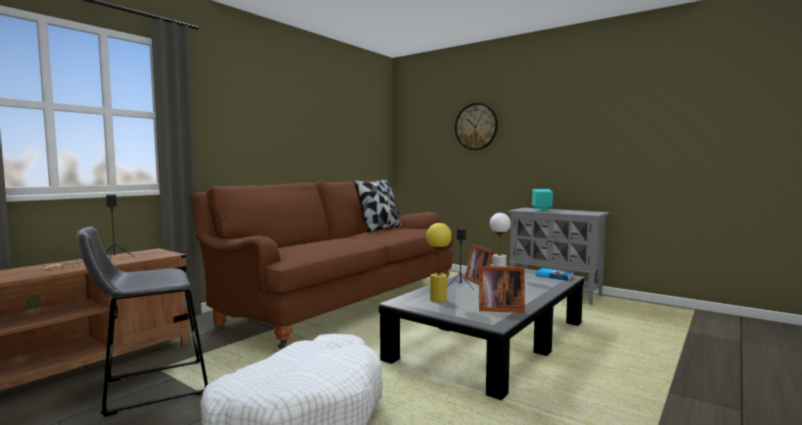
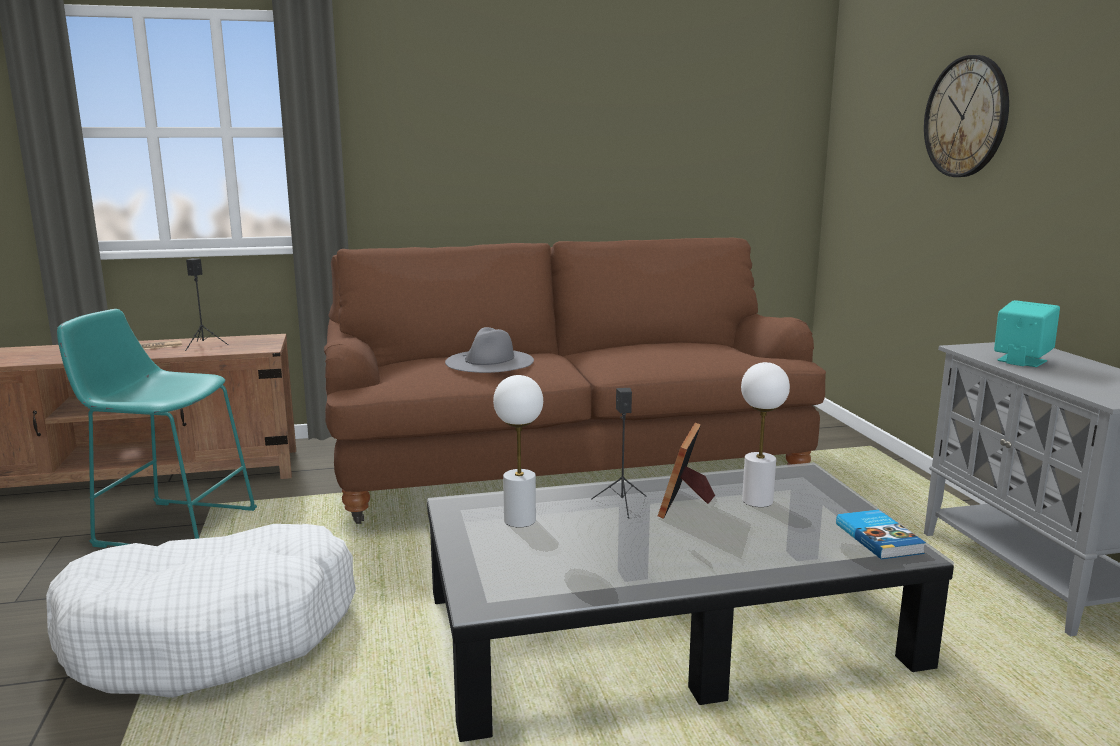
camera: 40 degrees right, 10 degrees up
grey stool [77,226,208,417] -> turquoise stool [57,309,257,548]
pillow [353,179,401,232] -> none
yellow table lamp [426,223,452,302] -> white table lamp [493,375,543,527]
picture frame [479,266,525,313] -> none
none -> grey hat [445,327,534,373]

